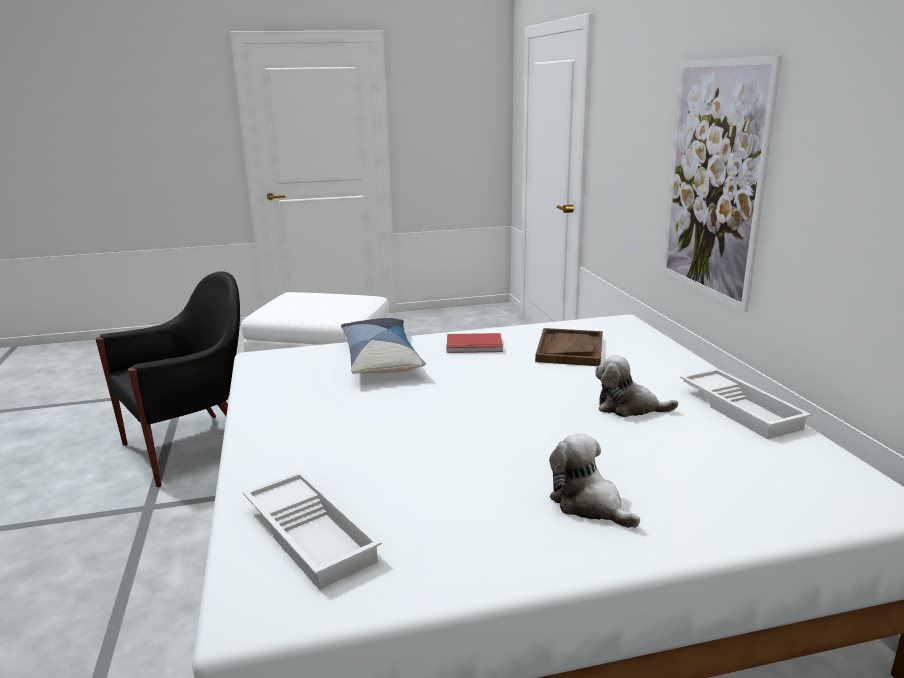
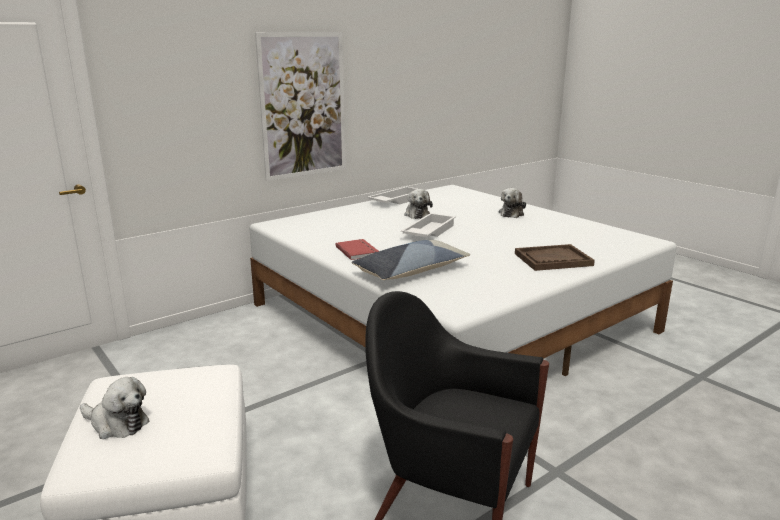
camera: 115 degrees left, 0 degrees up
white tray [243,471,382,590] -> white tray moved to [401,213,456,237]
brown tray [535,328,603,366] -> brown tray moved to [515,244,595,271]
none -> plush toy [80,377,149,439]

